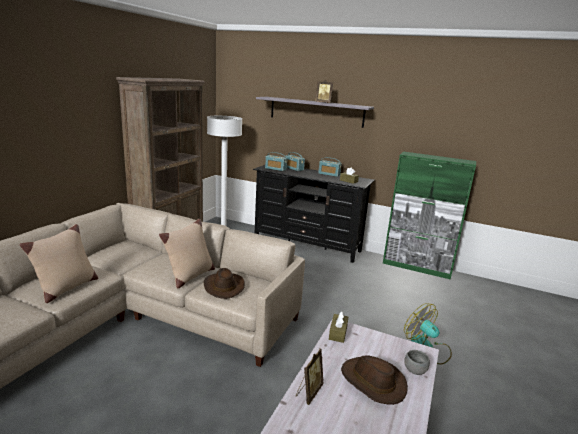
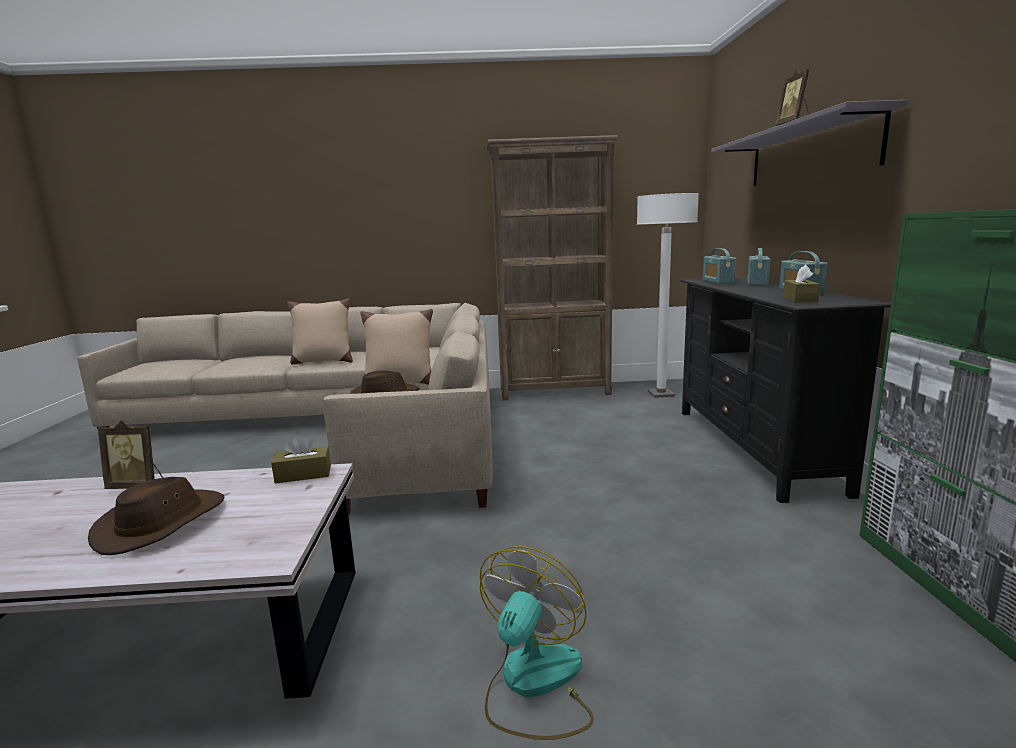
camera: 65 degrees right, 5 degrees down
grey bowl [404,350,430,375] -> none

